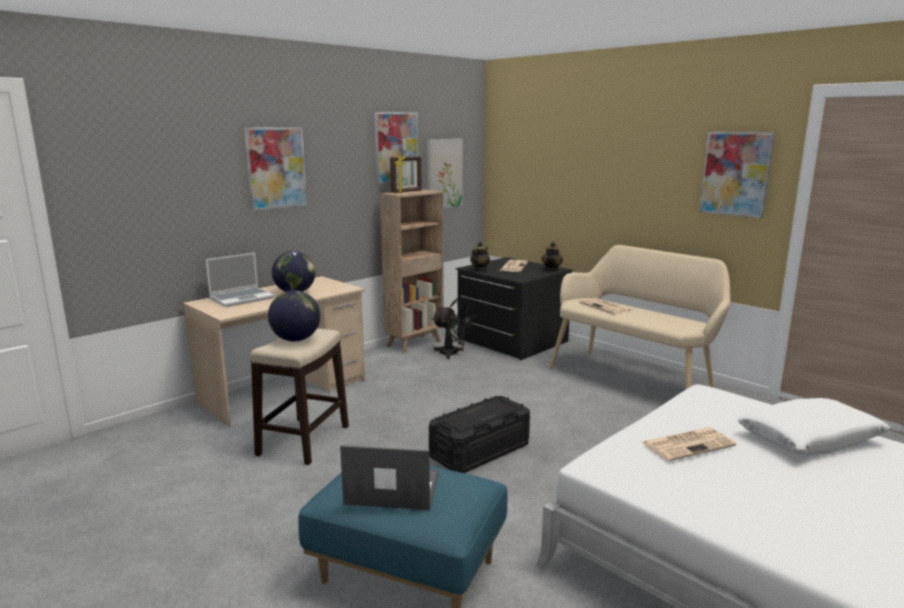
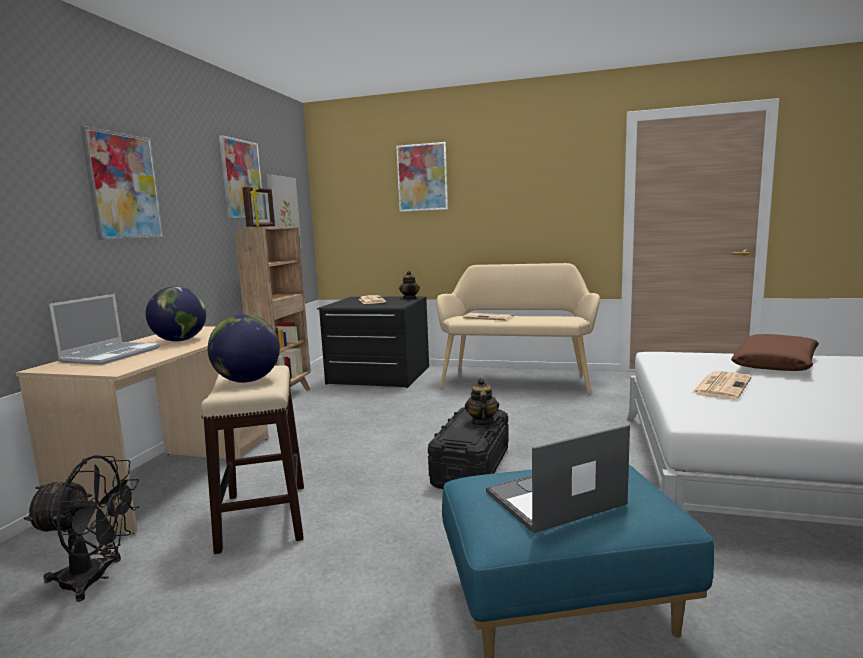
camera: 30 degrees left, 5 degrees down
black fan [432,298,476,359] -> black fan moved to [23,455,139,602]
teapot [470,241,490,271] -> teapot moved to [465,378,500,426]
picture [699,132,775,218] -> picture moved to [396,142,448,212]
white pillow [738,398,891,454] -> brown pillow [731,334,819,371]

